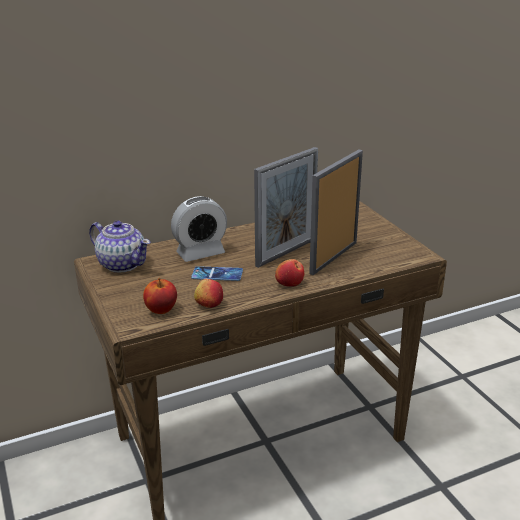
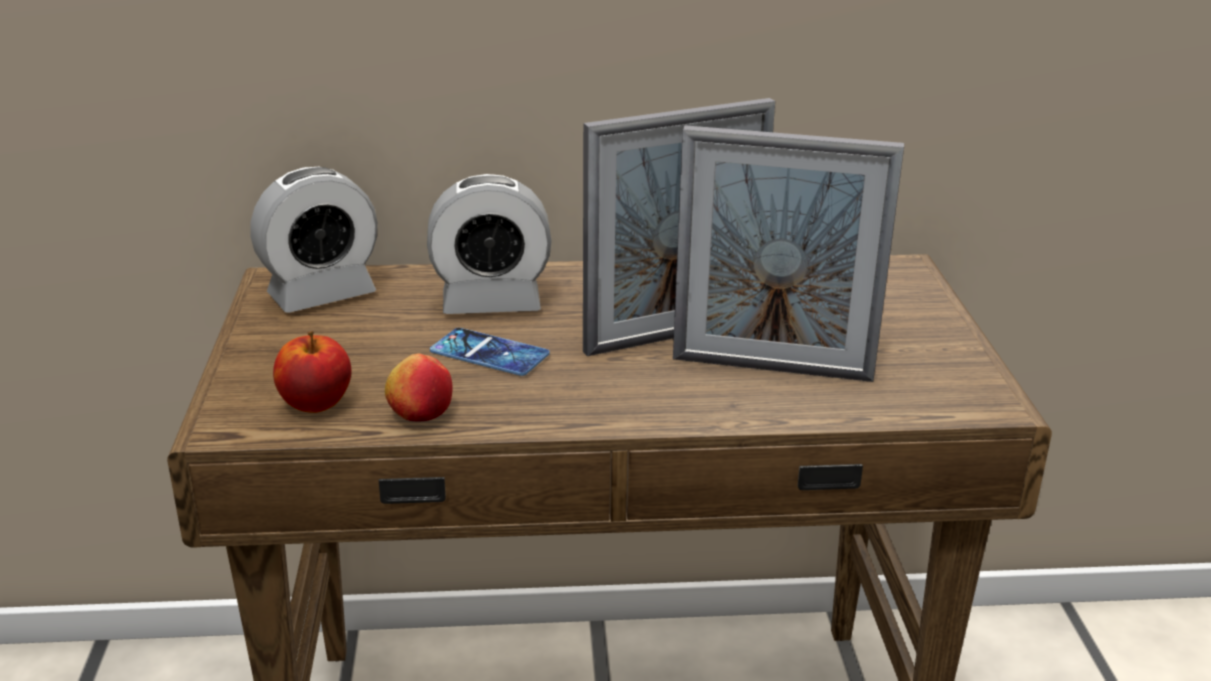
camera: 20 degrees right, 0 degrees up
teapot [89,220,150,273] -> alarm clock [250,167,378,313]
apple [275,259,304,287] -> none
picture frame [309,149,363,275] -> picture frame turned 135 degrees counterclockwise [673,125,904,382]

